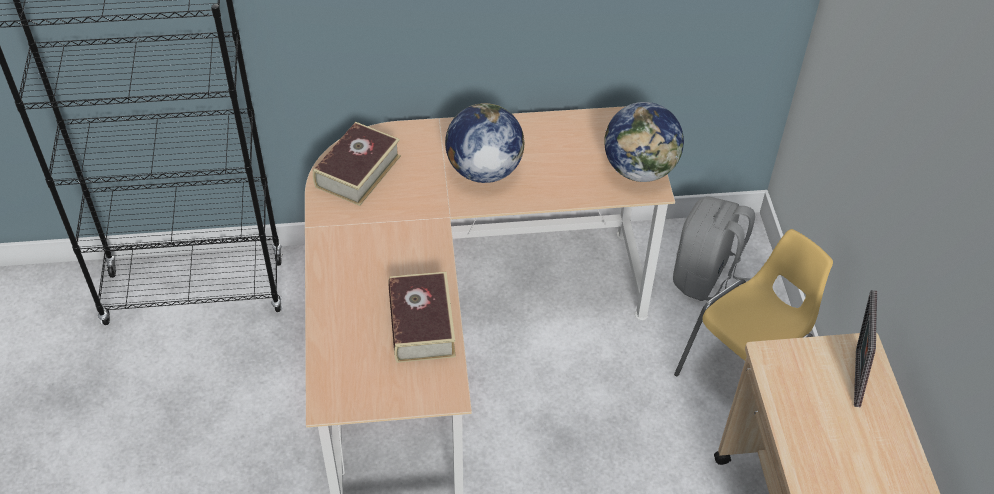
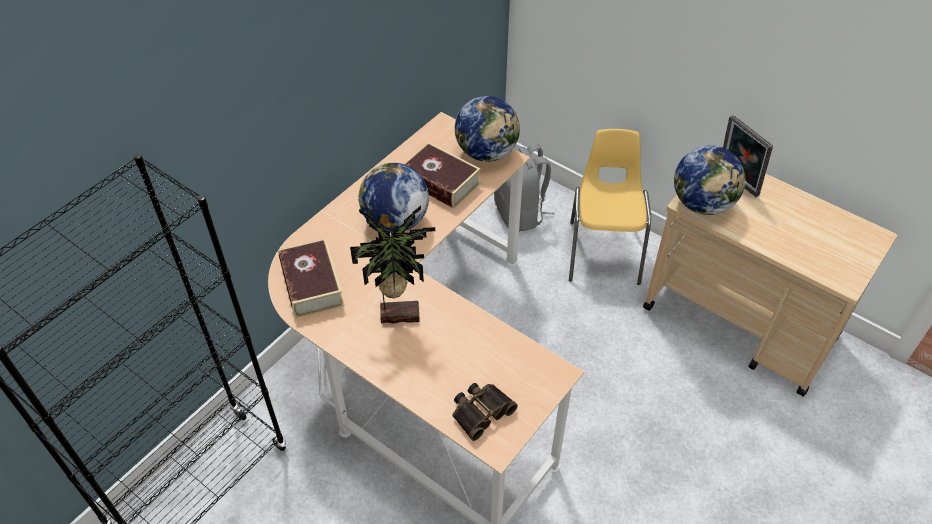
camera: 45 degrees left, 0 degrees up
book [388,271,456,363] -> book moved to [404,142,481,209]
none -> potted plant [350,206,435,324]
none -> binoculars [453,383,518,441]
none -> globe [674,145,746,215]

